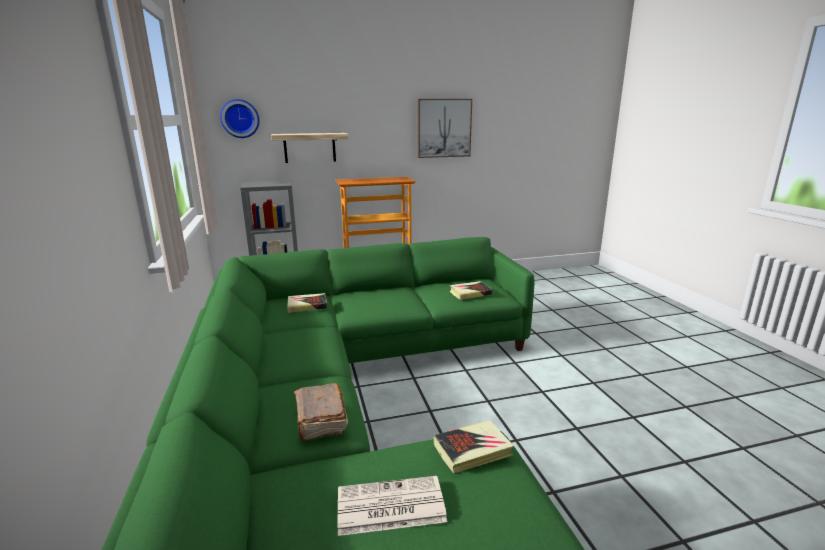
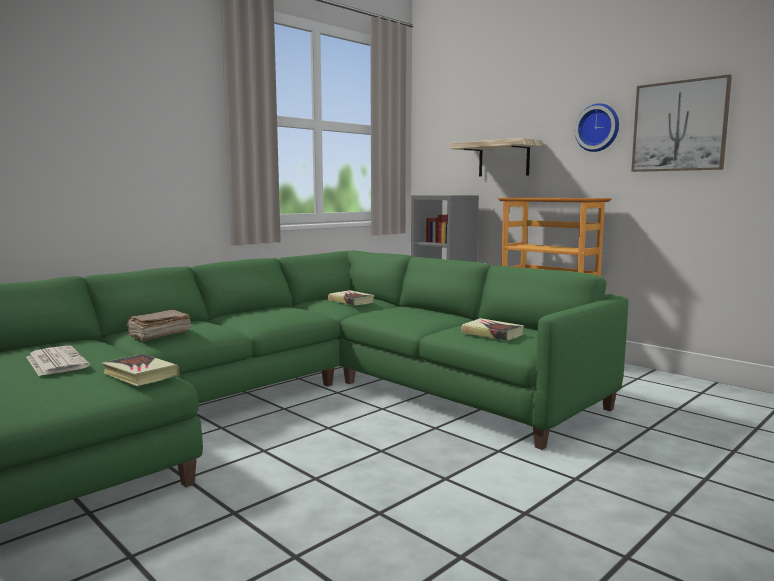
camera: 60 degrees right, 10 degrees down
wall clock [220,99,260,138] -> wall clock moved to [575,103,619,152]

